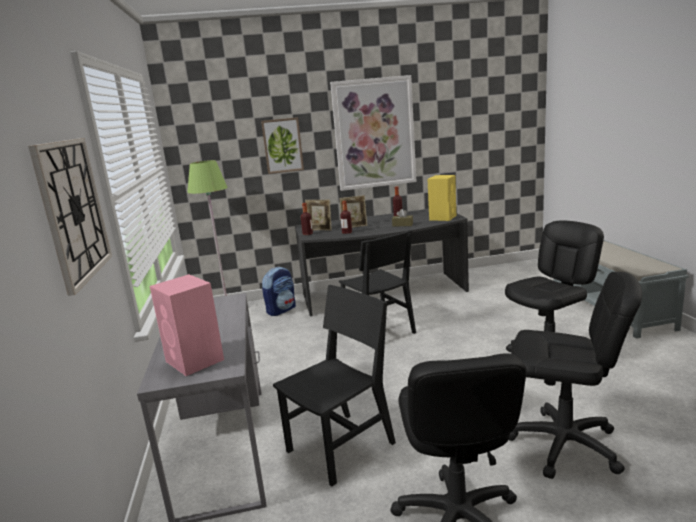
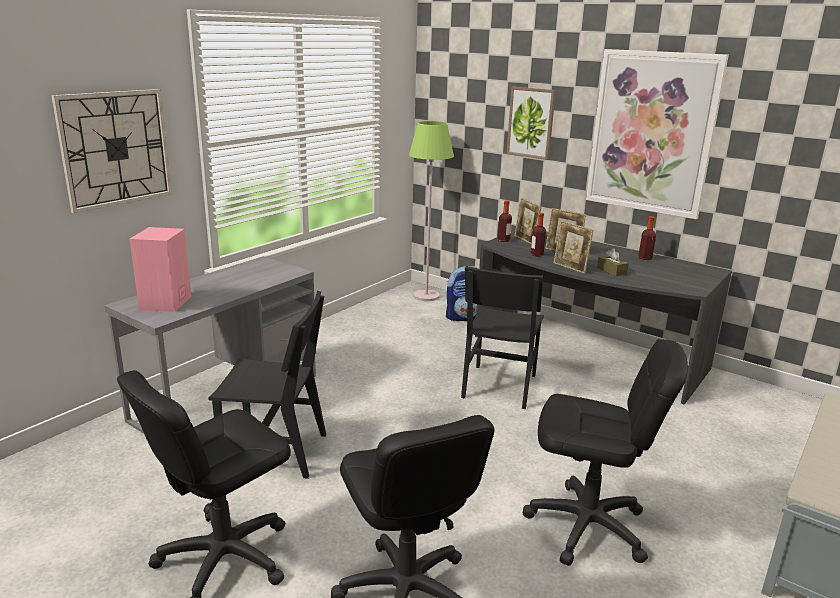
camera: 45 degrees right, 5 degrees up
yellow speaker [427,175,456,221] -> none
none -> picture frame [554,221,594,274]

